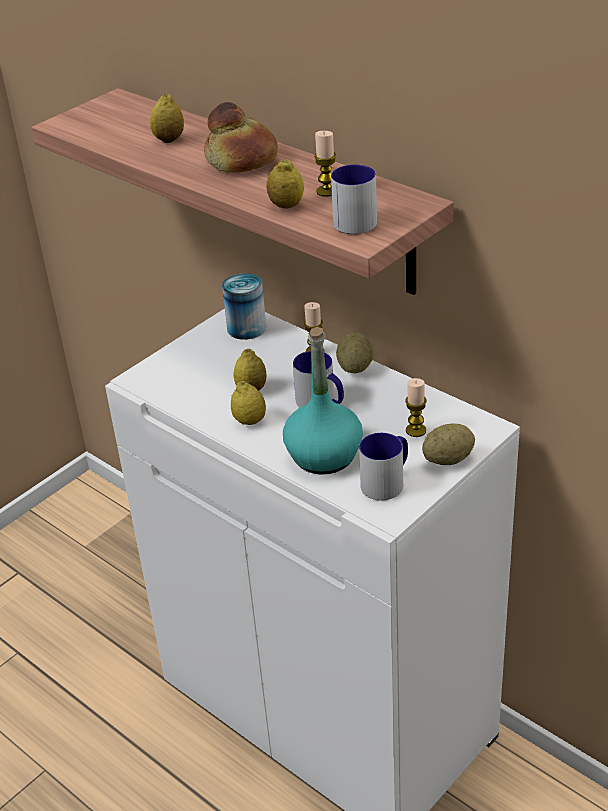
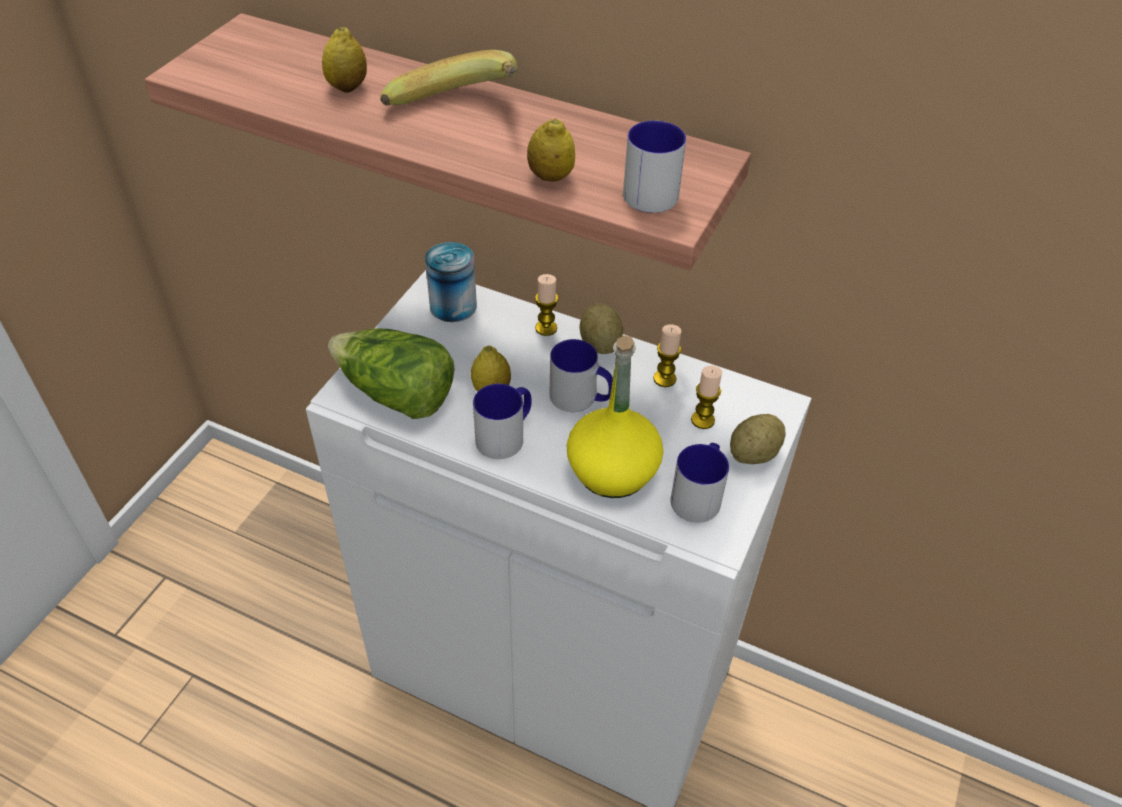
camera: 20 degrees left, 10 degrees up
bread [204,102,278,173] -> banana [380,50,518,106]
lemon [231,381,266,425] -> mug [473,384,532,459]
turquoise bottle [283,327,363,475] -> yellow bottle [567,335,663,498]
candle [314,131,336,197] -> candle moved to [653,324,682,387]
none -> lettuce [328,329,455,419]

